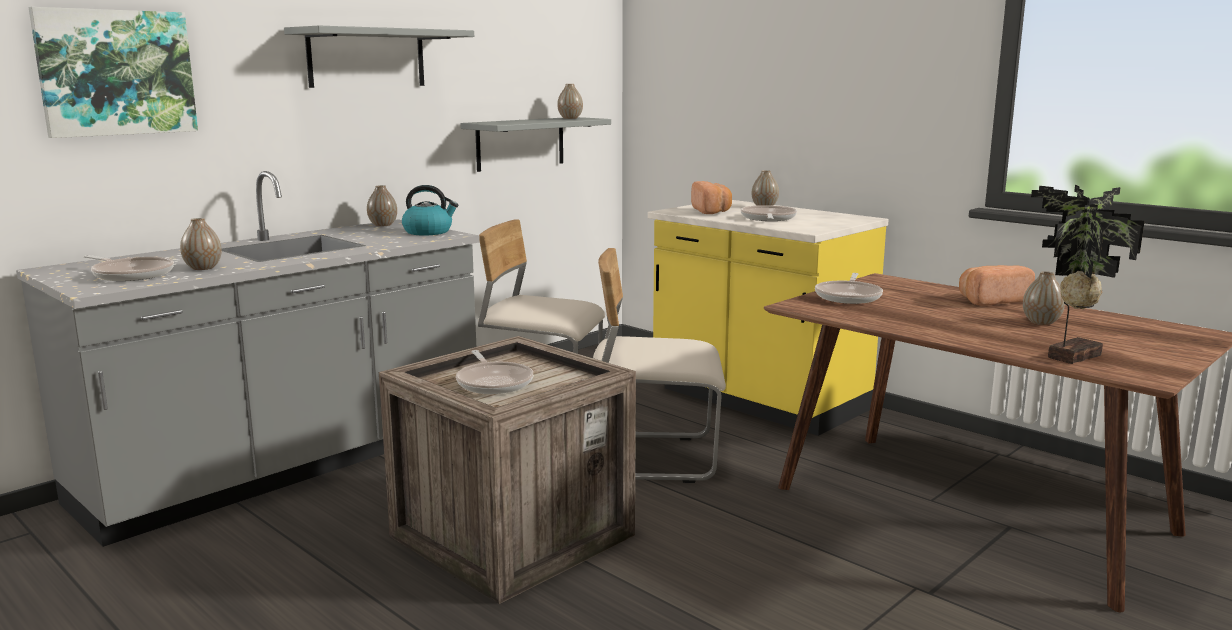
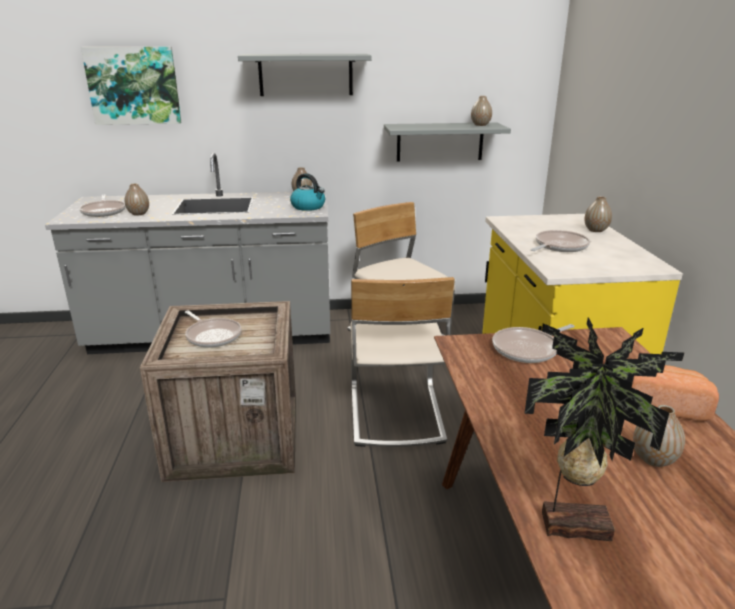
camera: 40 degrees right, 10 degrees up
frying pan [456,350,533,394] -> frying pan turned 60 degrees counterclockwise [185,311,242,348]
beige chair [593,248,726,483] -> beige chair turned 135 degrees counterclockwise [350,277,455,447]
bread [691,181,732,214] -> none

